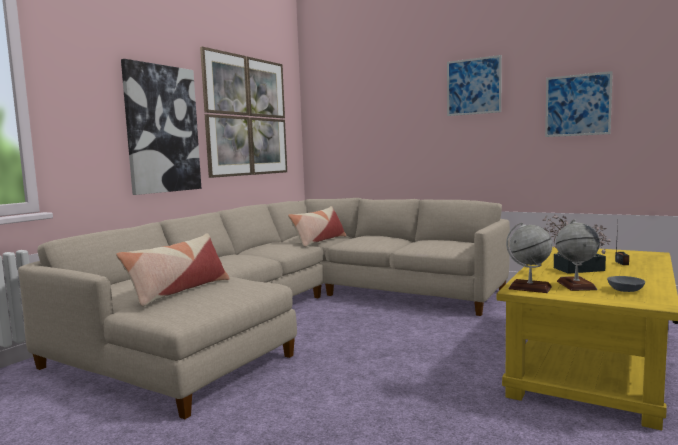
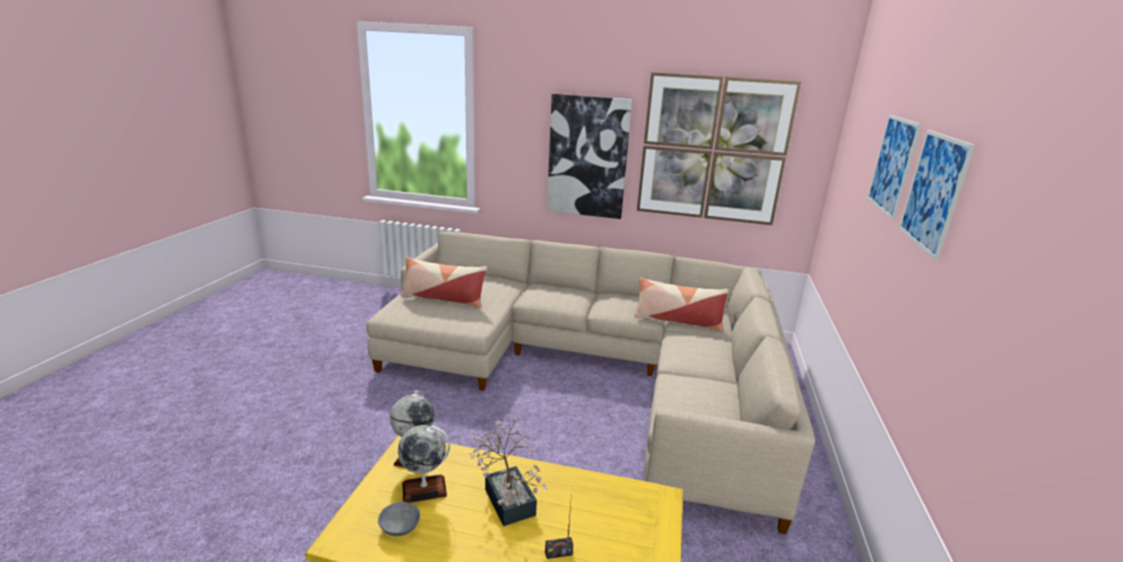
camera: 70 degrees right, 15 degrees up
picture [545,71,613,137] -> picture moved to [867,115,922,220]

